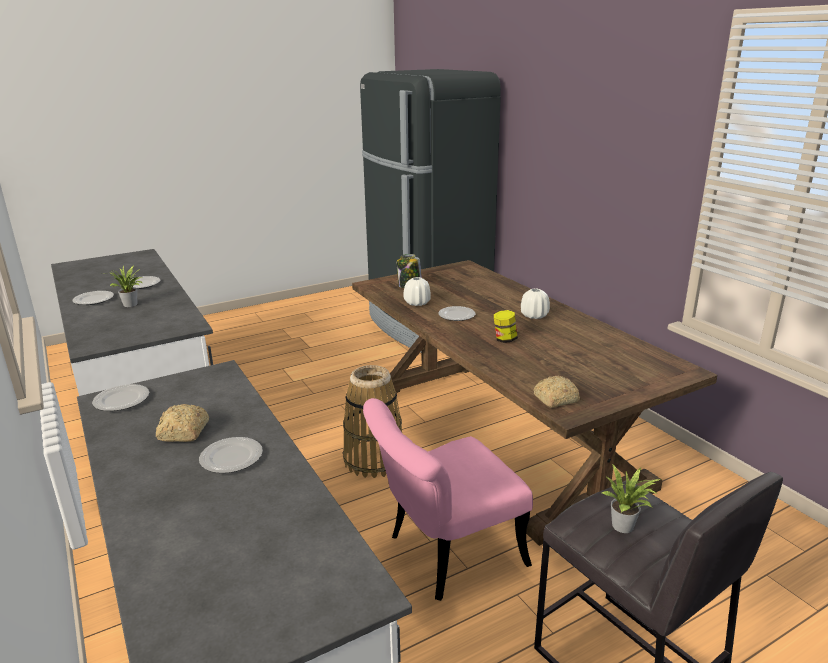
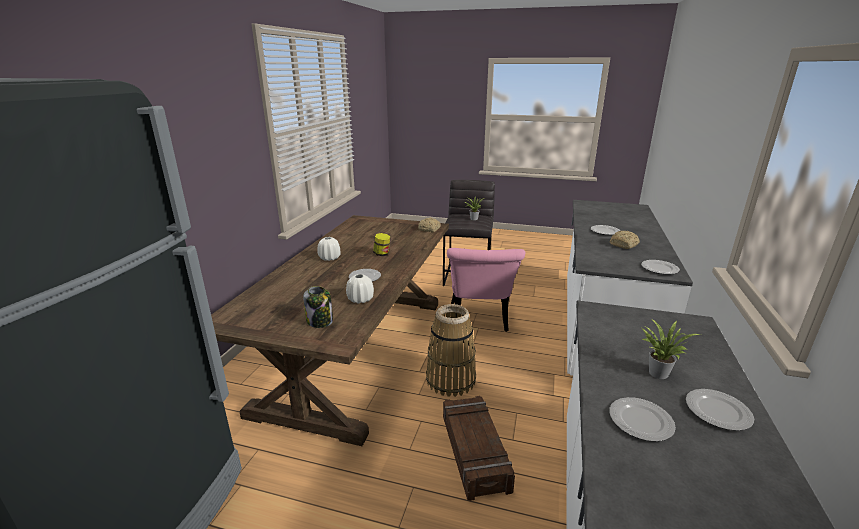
camera: 135 degrees left, 0 degrees up
pink chair [363,398,533,601] -> pink chair turned 75 degrees clockwise [447,248,525,332]
none -> crate [443,396,515,501]

